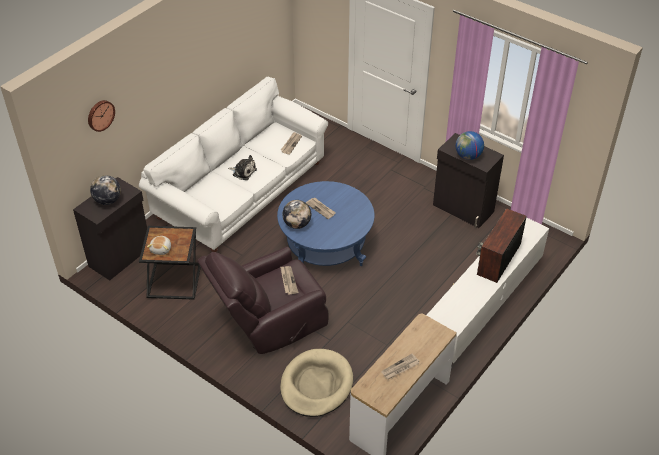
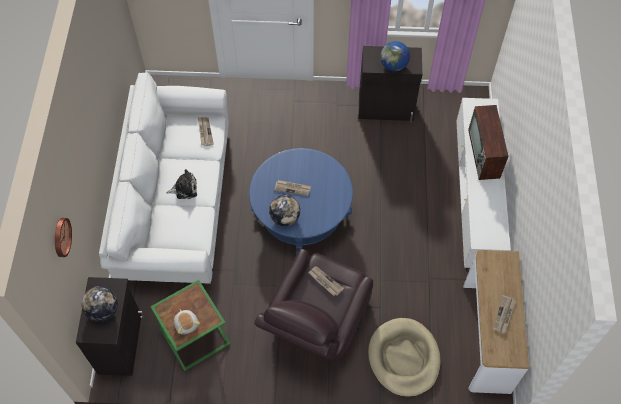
camera: 35 degrees left, 15 degrees up
black side table [139,226,201,300] -> green side table [150,280,231,371]

